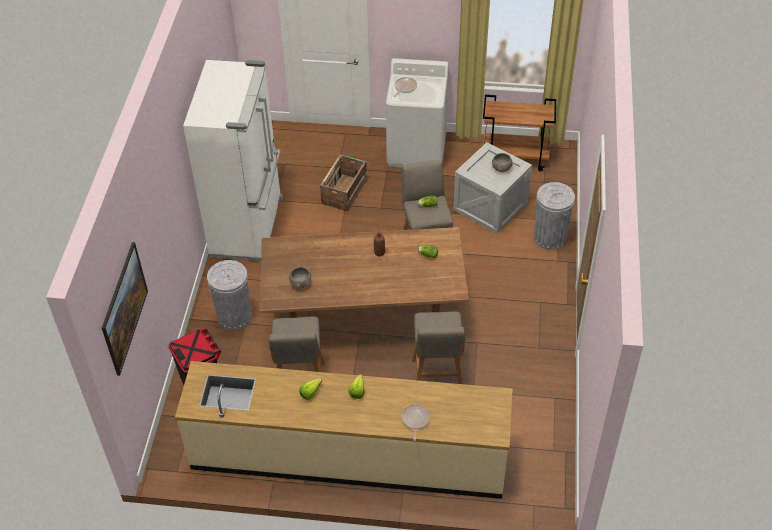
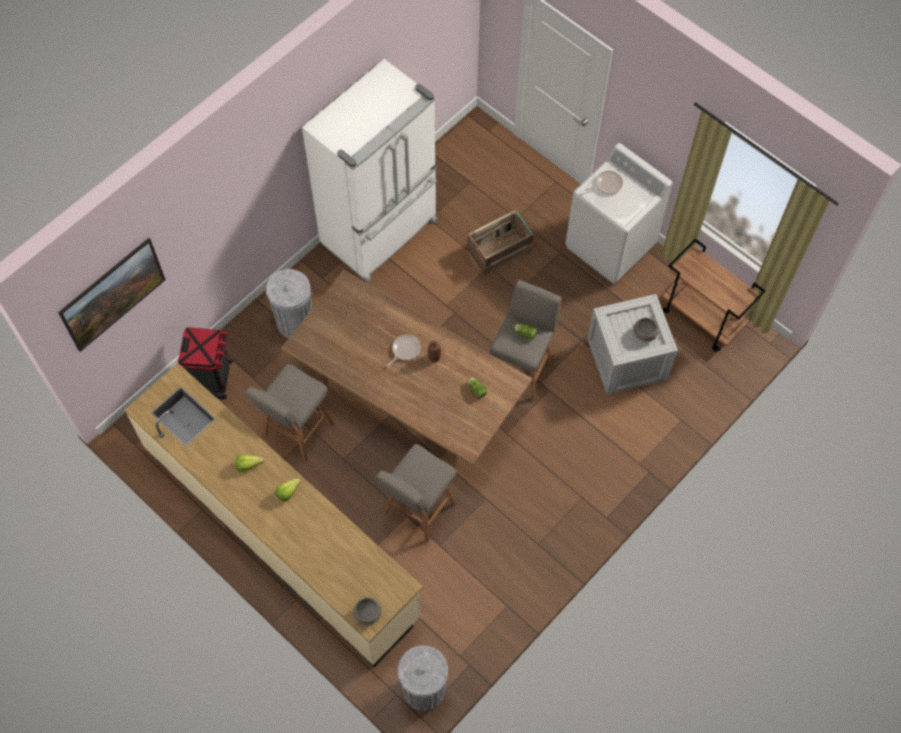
camera: 35 degrees right, 15 degrees up
grey bowl [289,267,311,289] -> grey bowl moved to [353,598,382,626]
frying pan [401,404,430,441] -> frying pan moved to [387,334,421,367]
grey trash can [534,182,575,250] -> grey trash can moved to [398,645,448,711]

